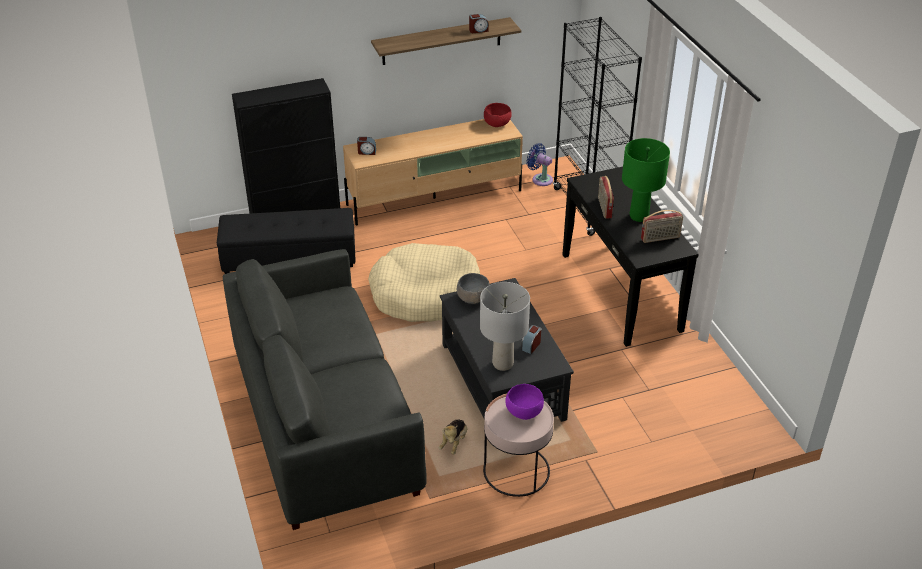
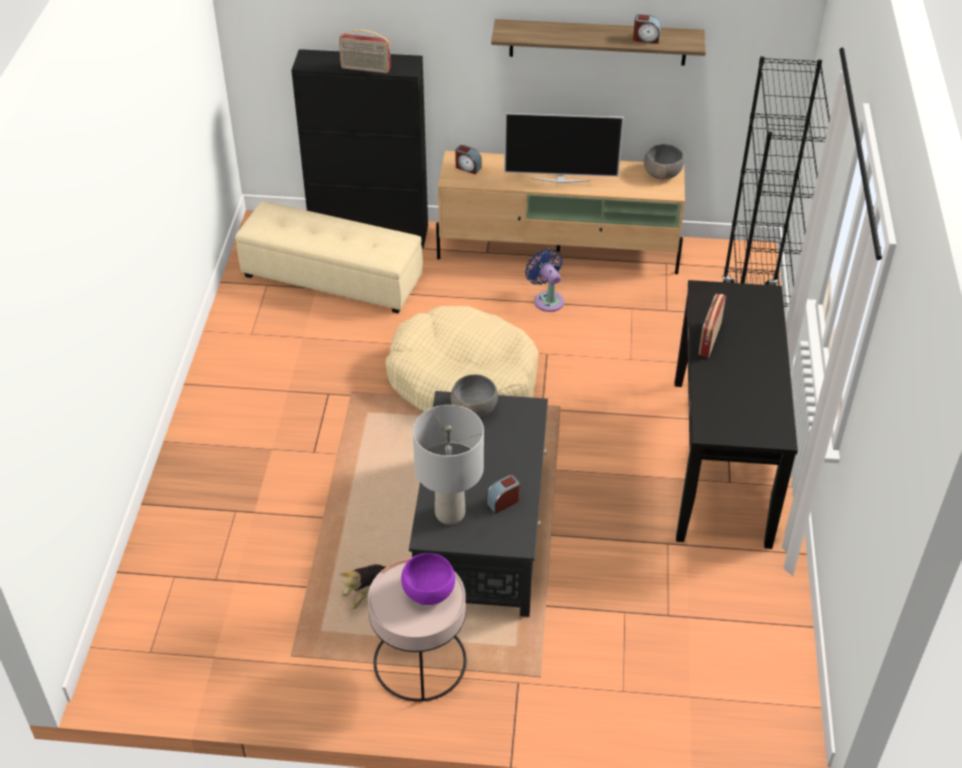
camera: 25 degrees right, 5 degrees up
black ottoman [217,208,355,274] -> beige ottoman [235,201,423,314]
grey sofa [223,249,427,530] -> none
red bowl [484,103,512,127] -> grey bowl [644,144,684,179]
blue fan [526,143,553,186] -> blue fan moved to [525,249,564,312]
green table lamp [622,138,670,222] -> none
radio [641,210,683,243] -> radio moved to [339,30,391,73]
none -> television [504,113,624,183]

